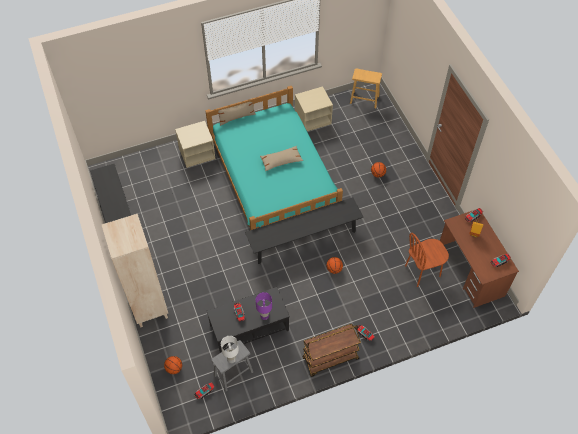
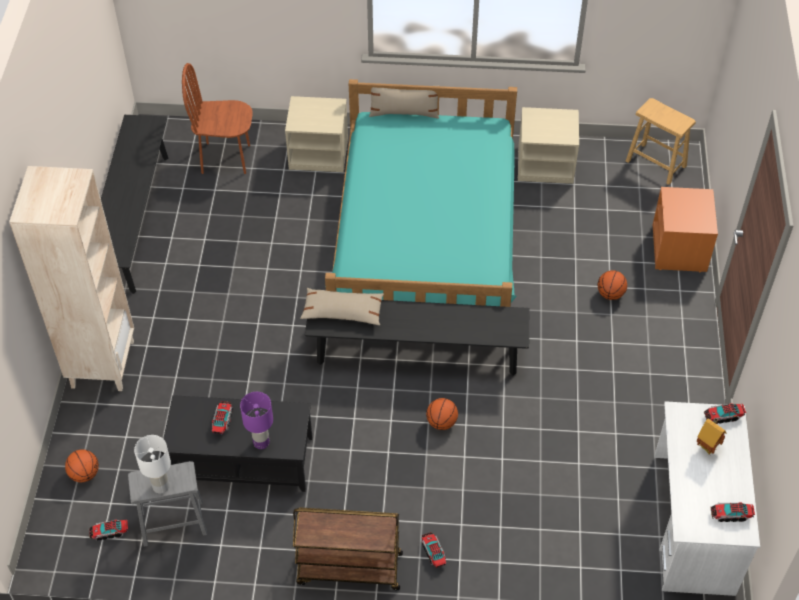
camera: 25 degrees right, 5 degrees down
beige pillow [260,146,304,171] -> beige pillow moved to [300,288,384,325]
brown chair [405,233,449,287] -> brown chair moved to [182,63,253,174]
brown desk [440,208,519,308] -> white desk [654,401,760,596]
none -> orange nightstand [652,187,718,272]

